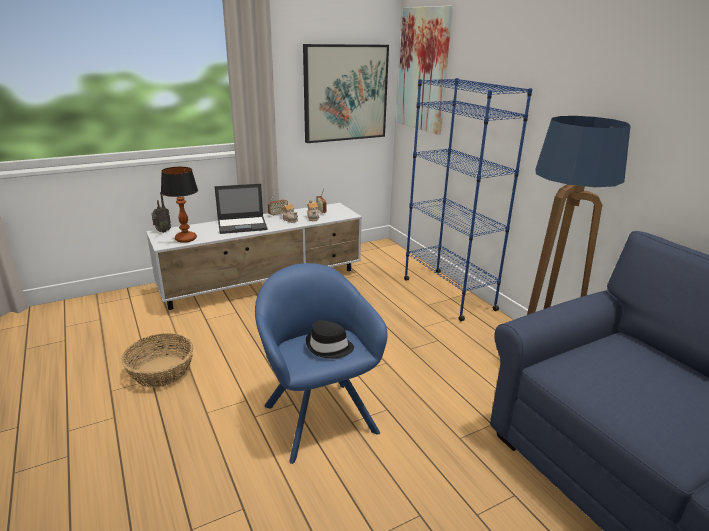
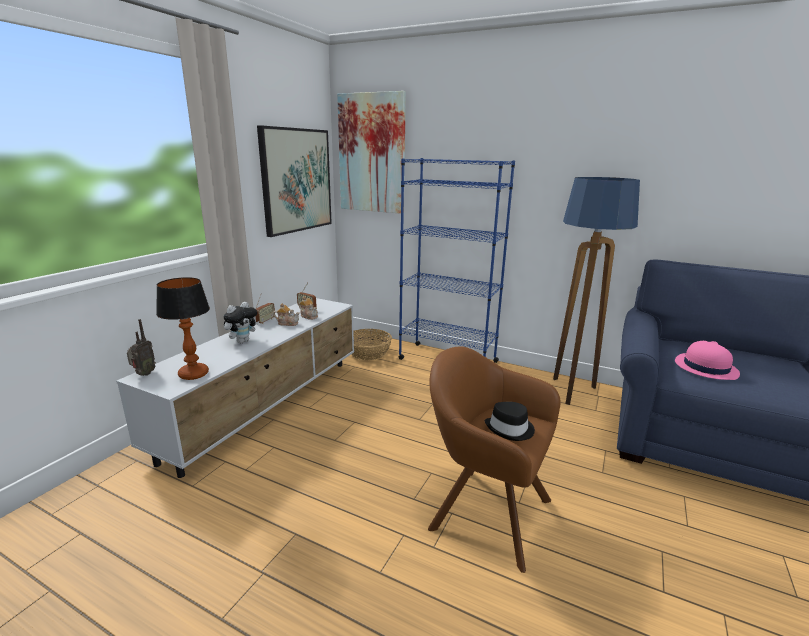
camera: 35 degrees left, 5 degrees down
basket [121,333,193,388] -> basket moved to [351,329,392,360]
laptop [214,184,267,234] -> plush toy [224,302,259,343]
blue armchair [255,263,387,464] -> brown armchair [428,346,561,573]
none -> pink hat [675,341,740,380]

